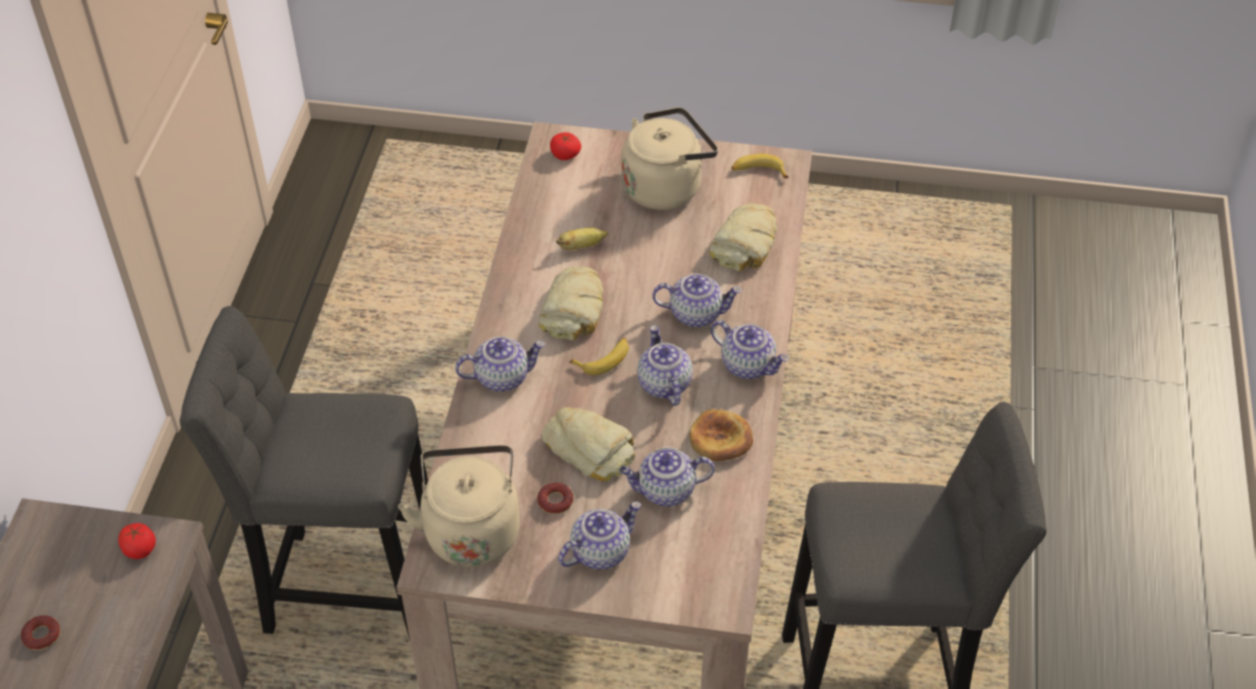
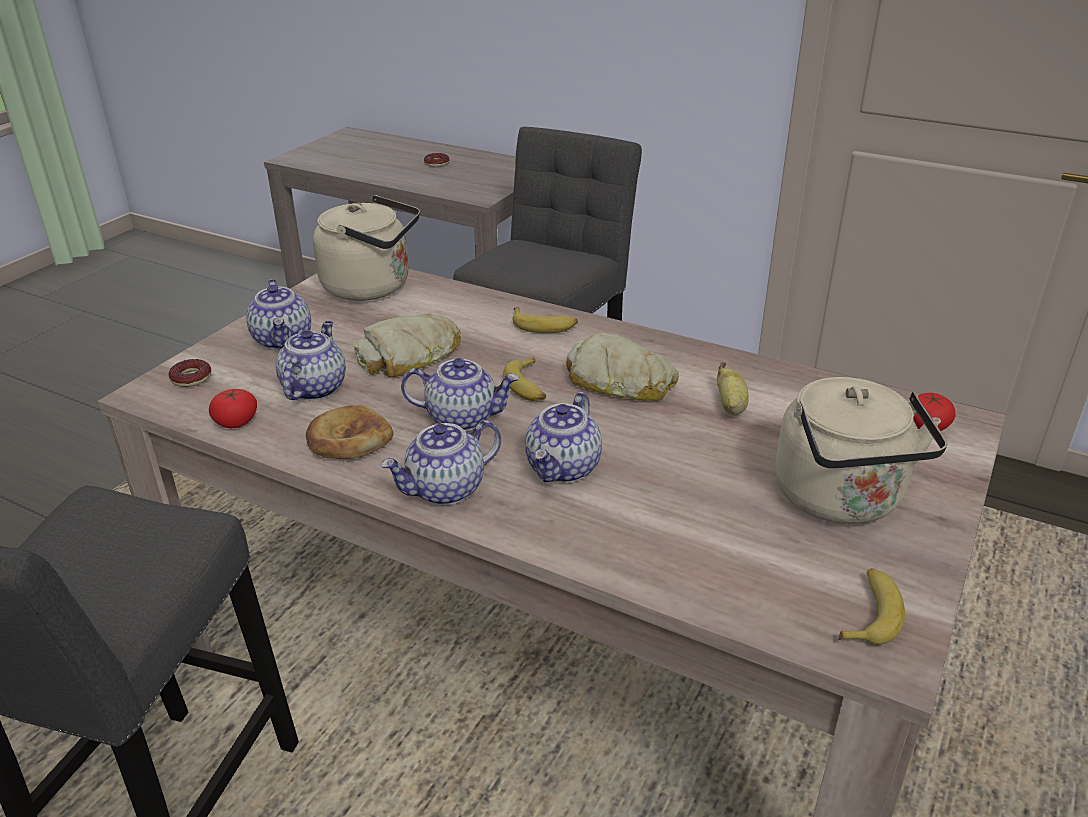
camera: 110 degrees right, 15 degrees down
tomato [118,523,156,559] -> tomato moved to [209,389,257,428]
teapot [455,336,545,392] -> banana [512,307,578,333]
donut [537,482,573,514] -> donut moved to [168,359,211,387]
bread [709,203,777,271] -> none

